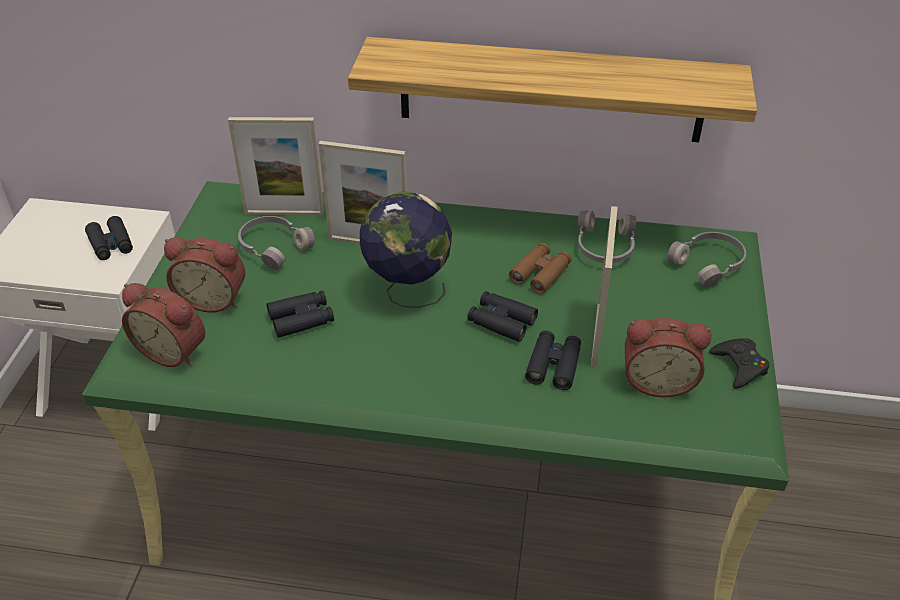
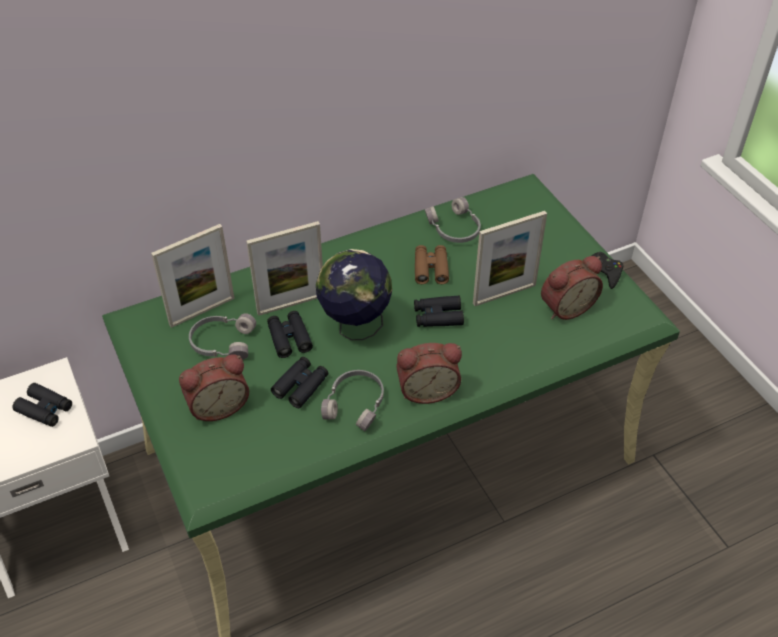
camera: 35 degrees left, 5 degrees up
alarm clock [122,283,205,367] -> alarm clock moved to [397,343,462,404]
shelf [348,37,757,142] -> none
black binoculars [525,331,581,390] -> black binoculars moved to [267,311,313,358]
picture frame [591,206,618,367] -> picture frame turned 90 degrees counterclockwise [473,211,547,306]
grey headphones [668,232,746,287] -> grey headphones moved to [321,370,384,431]

